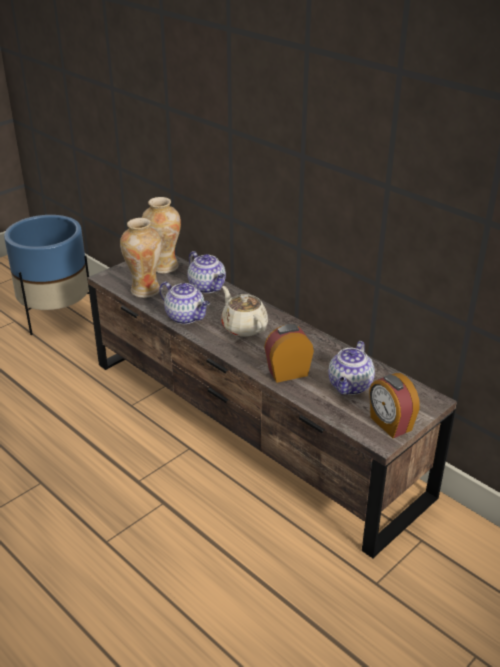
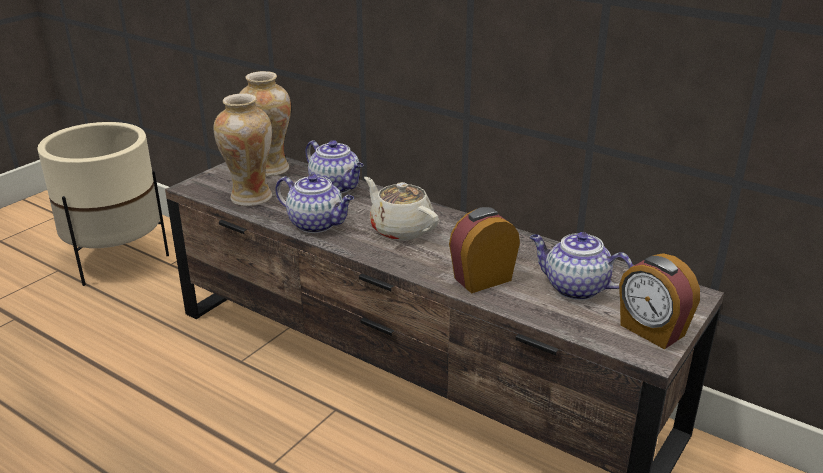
camera: 10 degrees left, 5 degrees down
blue planter [4,215,92,336] -> beige planter [37,122,169,286]
teapot [328,341,375,395] -> teapot turned 105 degrees clockwise [530,232,633,300]

